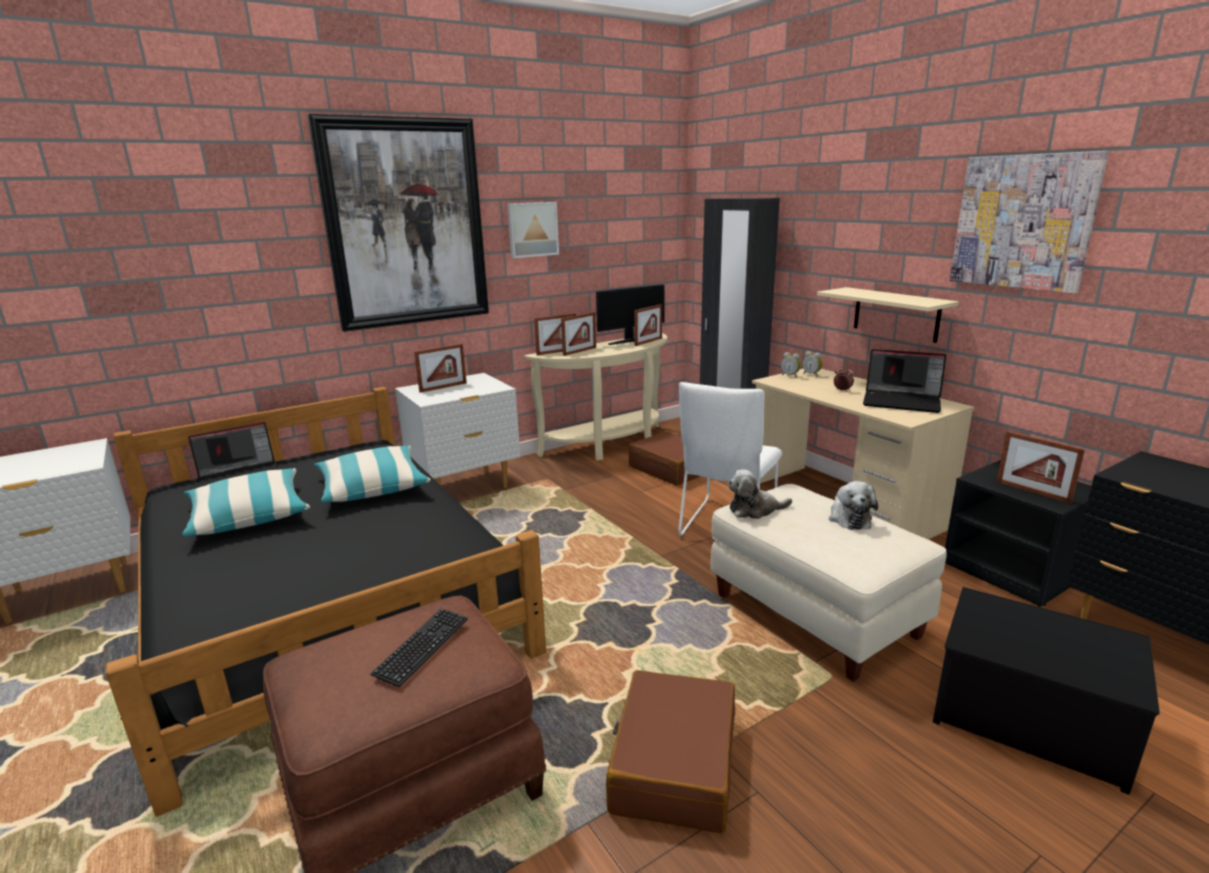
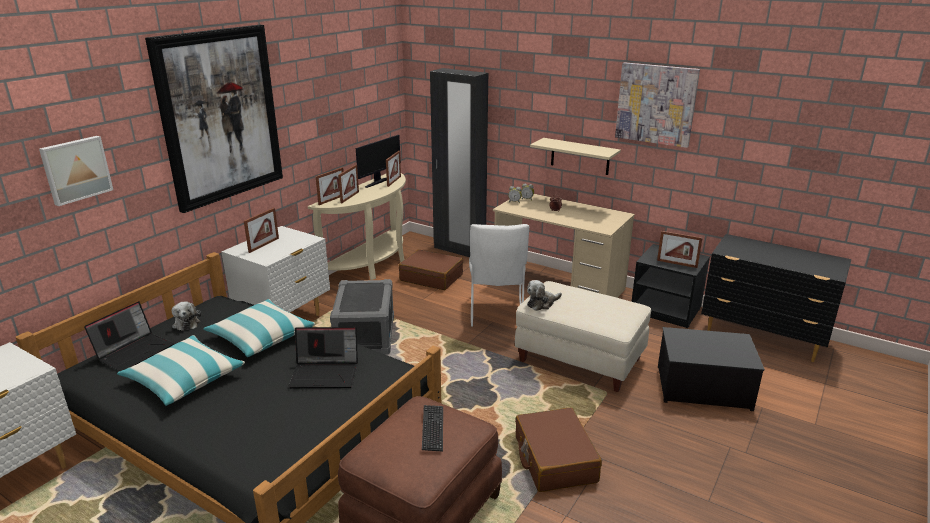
camera: 25 degrees left, 5 degrees up
picture [507,202,559,258] -> picture moved to [39,136,113,206]
plush toy [829,481,878,530] -> plush toy moved to [172,302,201,331]
laptop [863,349,946,413] -> laptop moved to [288,327,358,388]
none -> grey storage box [330,279,394,355]

